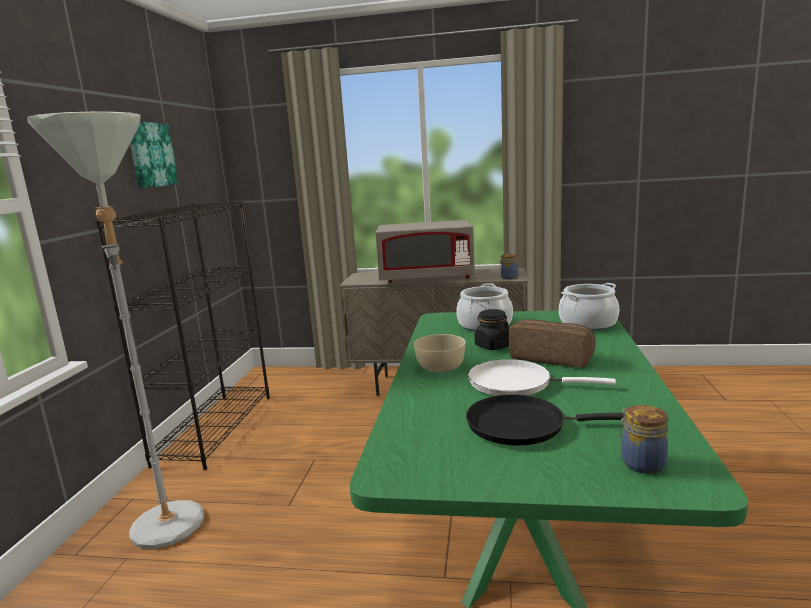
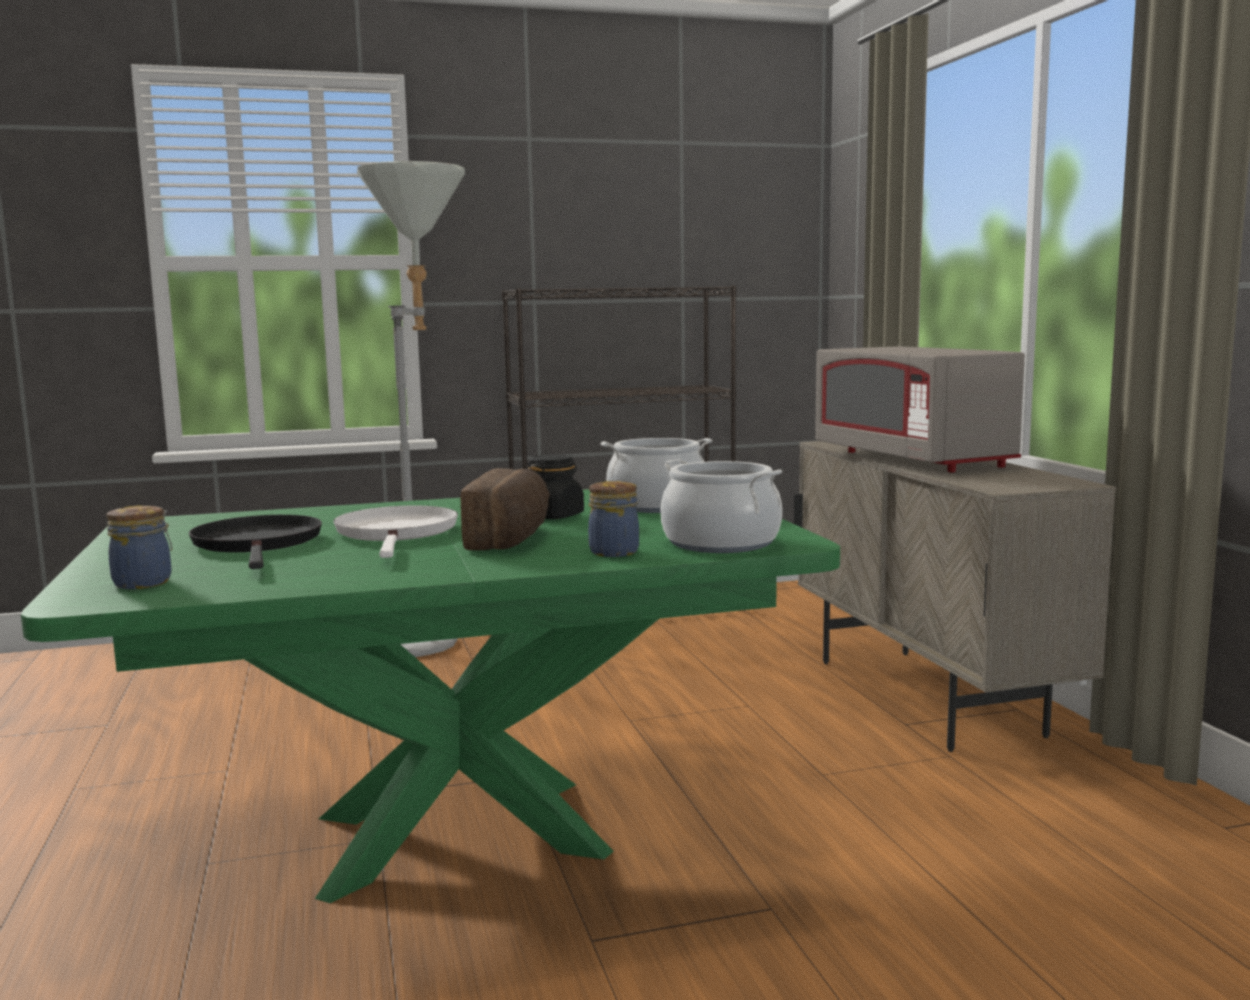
camera: 65 degrees right, 5 degrees down
picture [130,122,179,188] -> none
beige bowl [414,334,466,372] -> none
jar [499,254,519,280] -> jar moved to [588,481,639,557]

